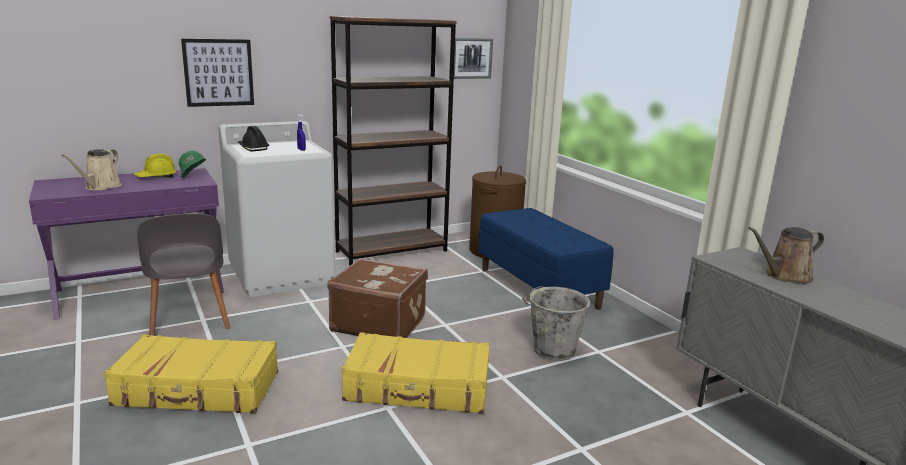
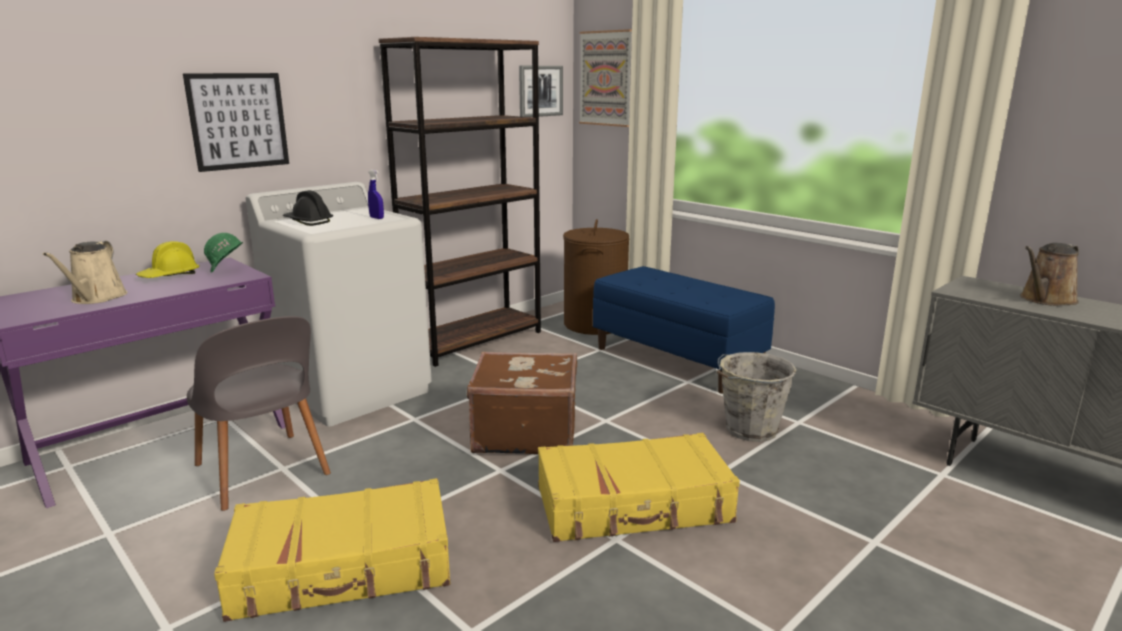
camera: 15 degrees left, 0 degrees up
none -> picture [579,29,632,127]

